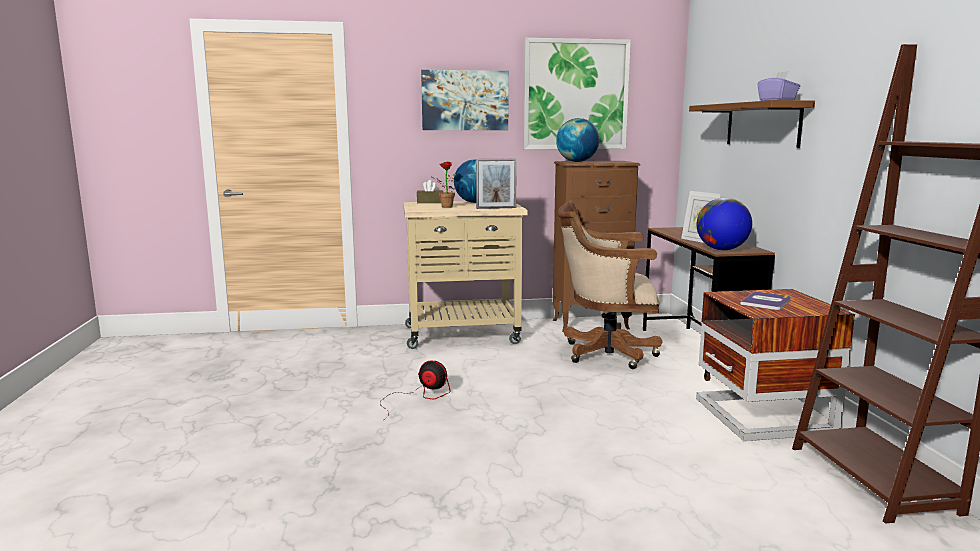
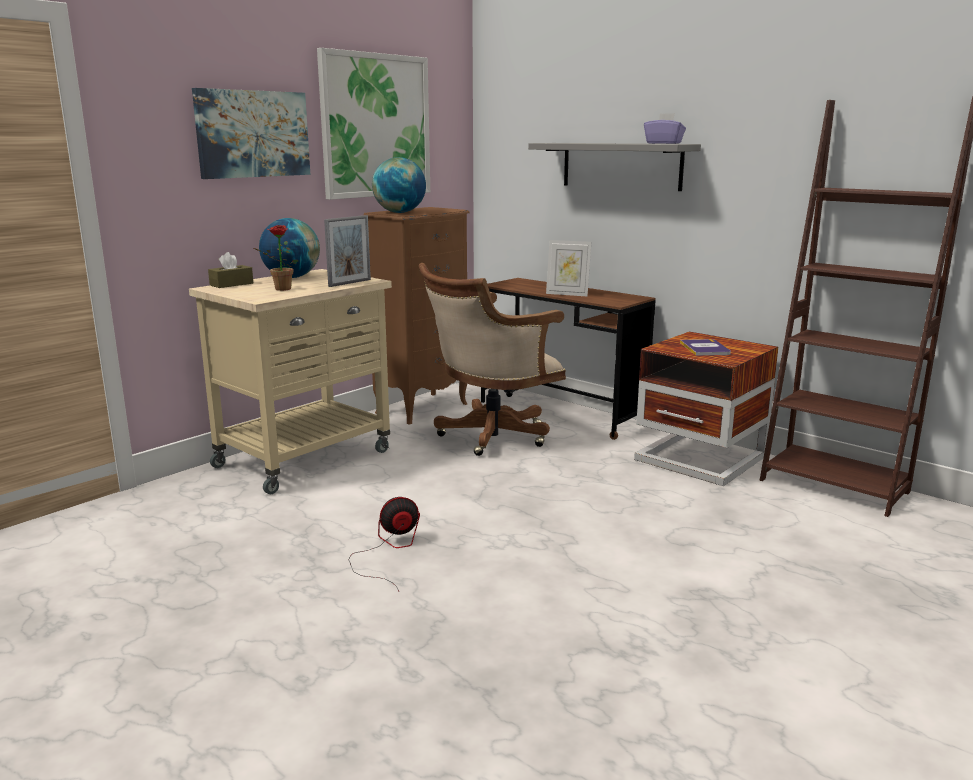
camera: 40 degrees left, 5 degrees up
brown shelf [689,100,815,148] -> grey shelf [528,143,701,191]
globe [696,198,752,250] -> none

